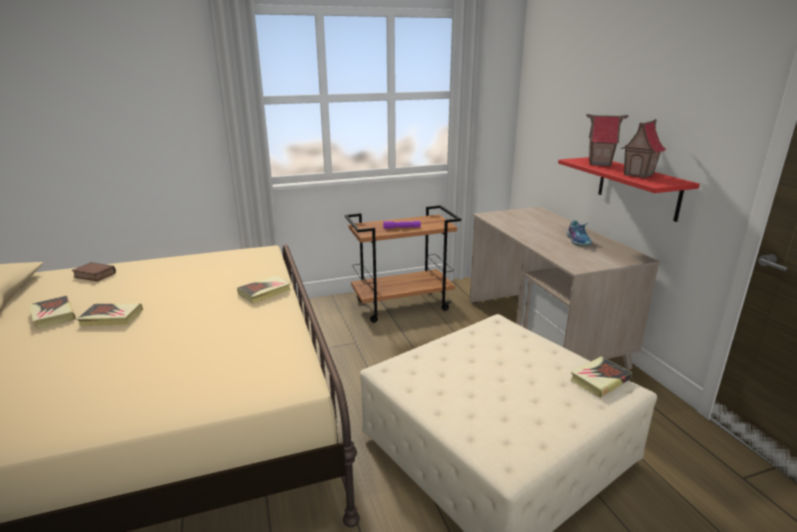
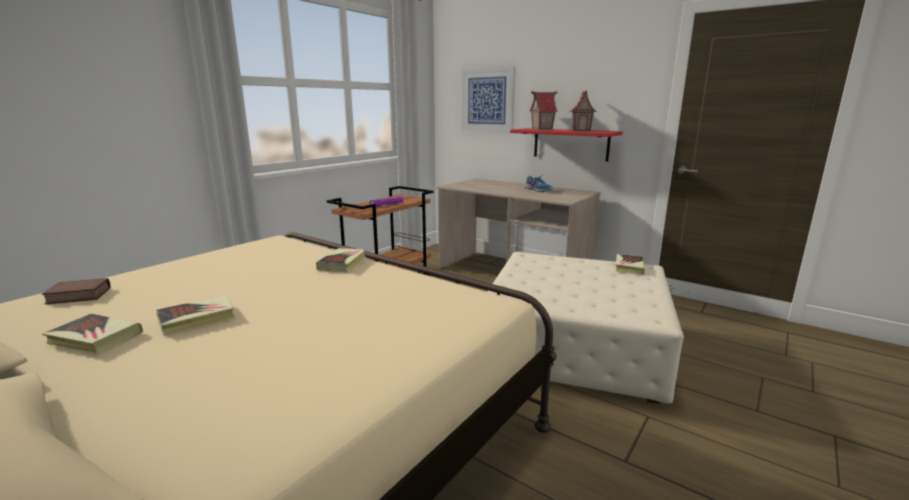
camera: 35 degrees left, 5 degrees down
none -> picture [461,66,515,133]

